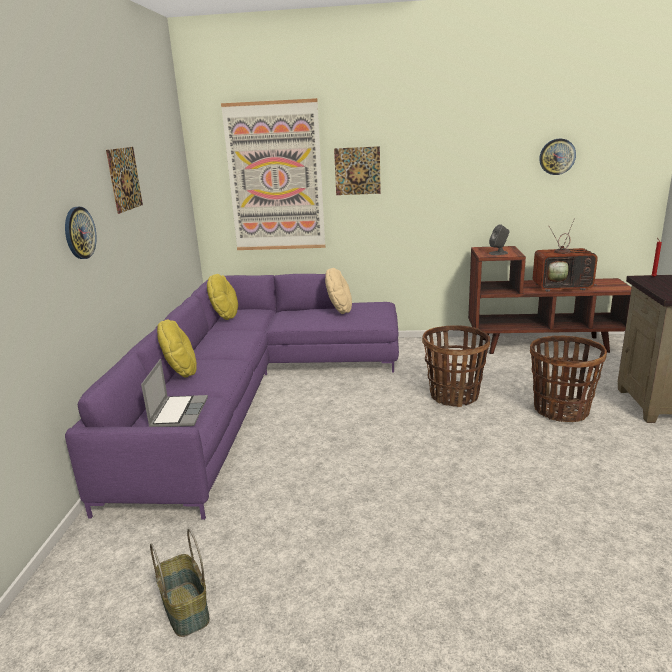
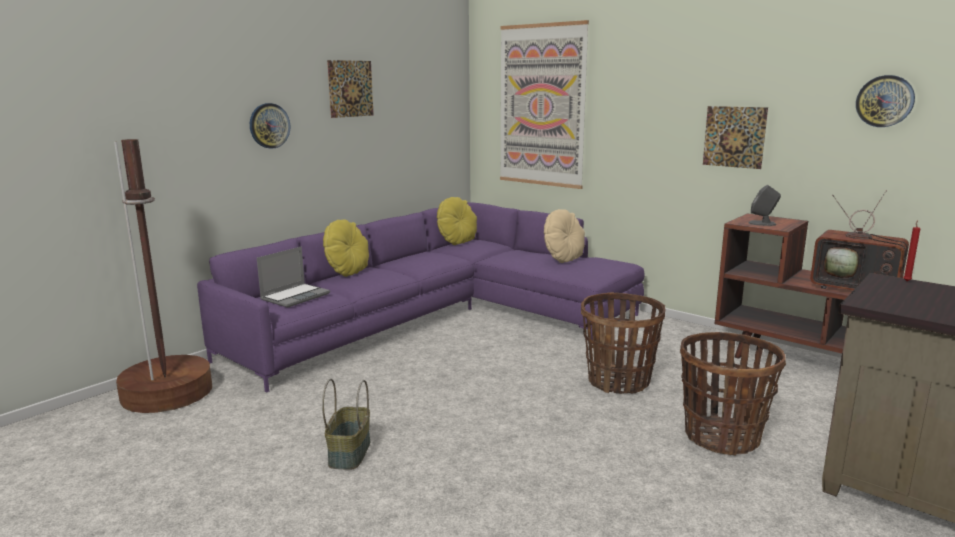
camera: 35 degrees right, 5 degrees down
basket [150,529,210,637] -> basket moved to [322,379,370,470]
picture [334,146,381,195] -> picture moved to [703,106,768,169]
none -> brown floor lamp [114,139,212,413]

